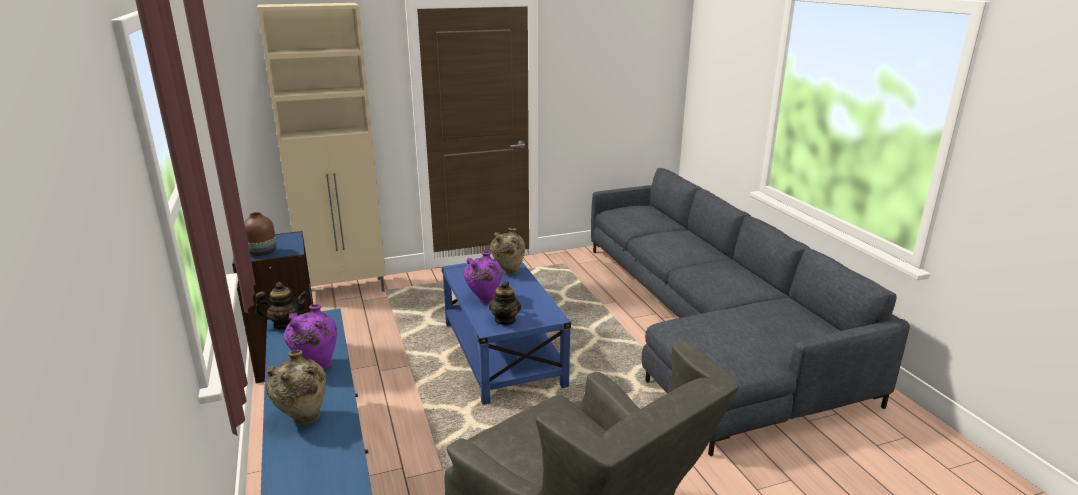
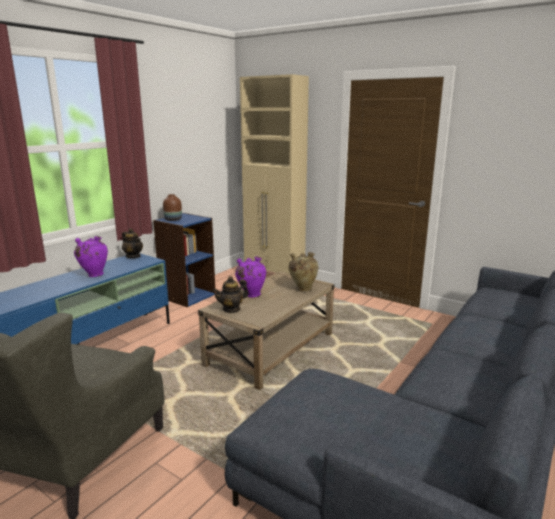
camera: 55 degrees right, 5 degrees down
beige vase [266,350,326,425] -> none
blue coffee table [441,259,571,405] -> beige coffee table [198,271,335,390]

